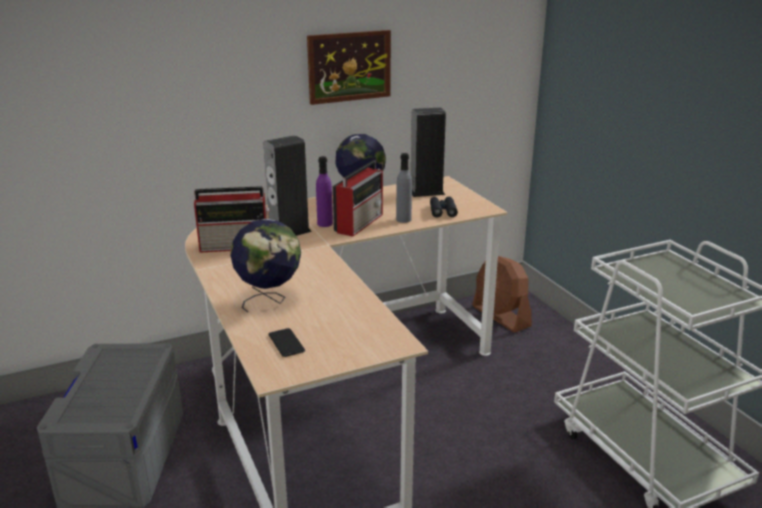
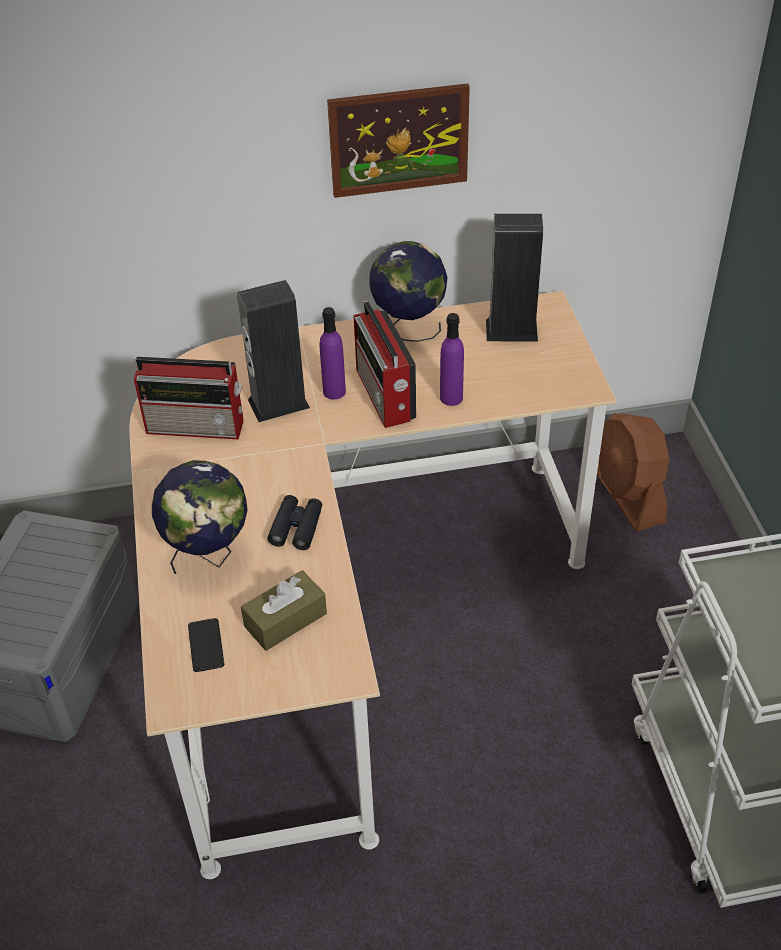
camera: 15 degrees right, 20 degrees up
radio [333,160,383,237] -> radio turned 120 degrees clockwise [354,301,416,428]
grey bottle [396,153,412,223] -> purple bottle [440,313,464,406]
black binoculars [430,197,458,218] -> black binoculars moved to [267,495,322,550]
none -> brown tissue box [241,570,327,651]

